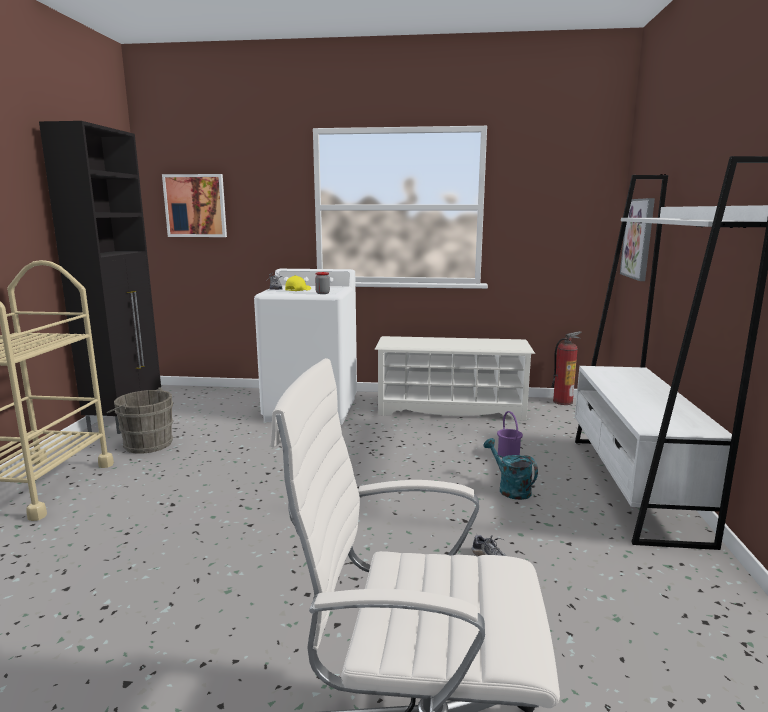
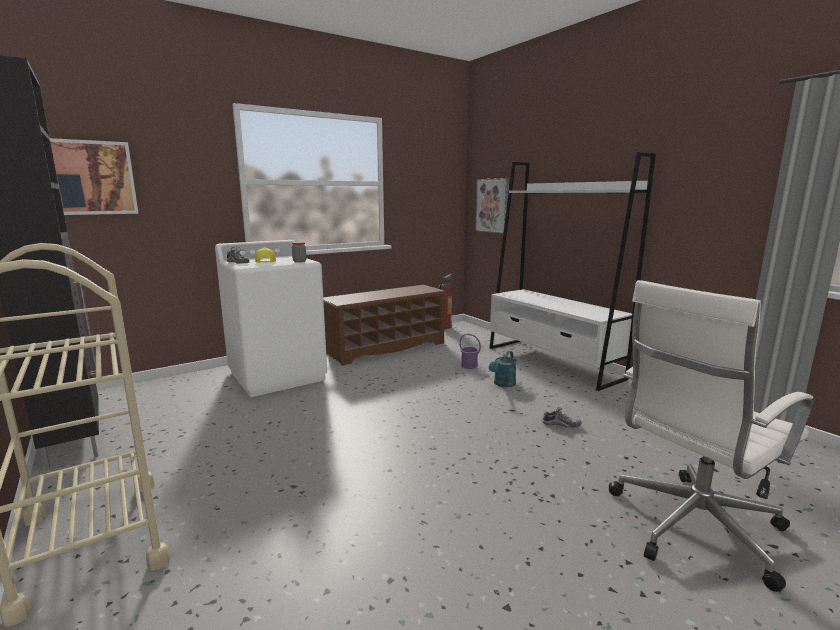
camera: 40 degrees left, 0 degrees up
grey bucket [107,387,174,454] -> none
white shoe rack [374,336,535,421] -> brown shoe rack [323,285,447,366]
turquoise watering can [484,438,538,500] -> turquoise watering can turned 75 degrees counterclockwise [489,351,516,387]

